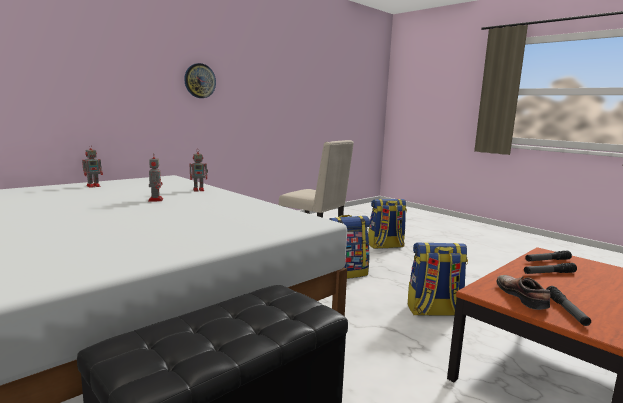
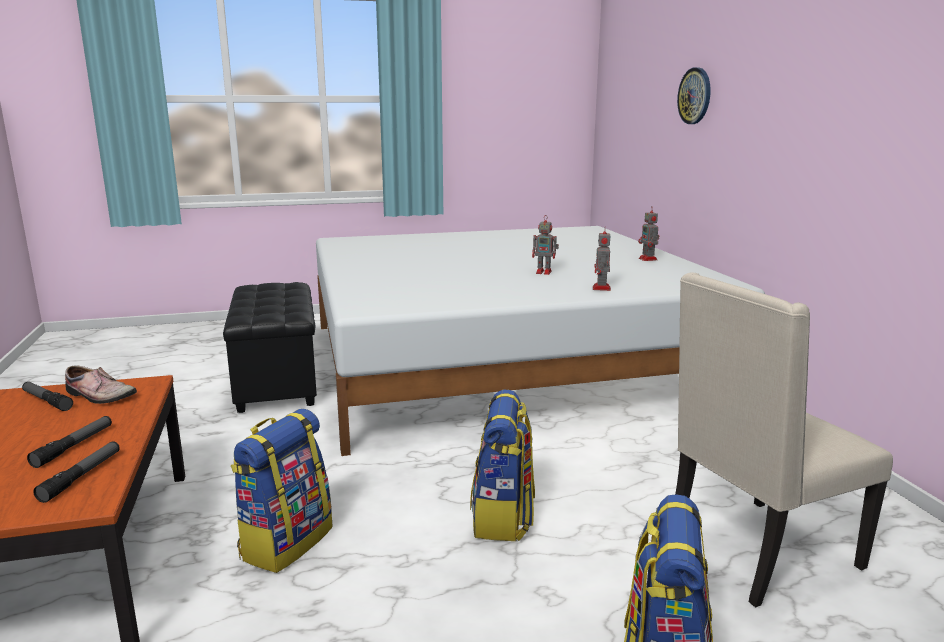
camera: 120 degrees right, 5 degrees up
wall clock [184,63,216,98] -> wall clock moved to [677,67,711,124]

